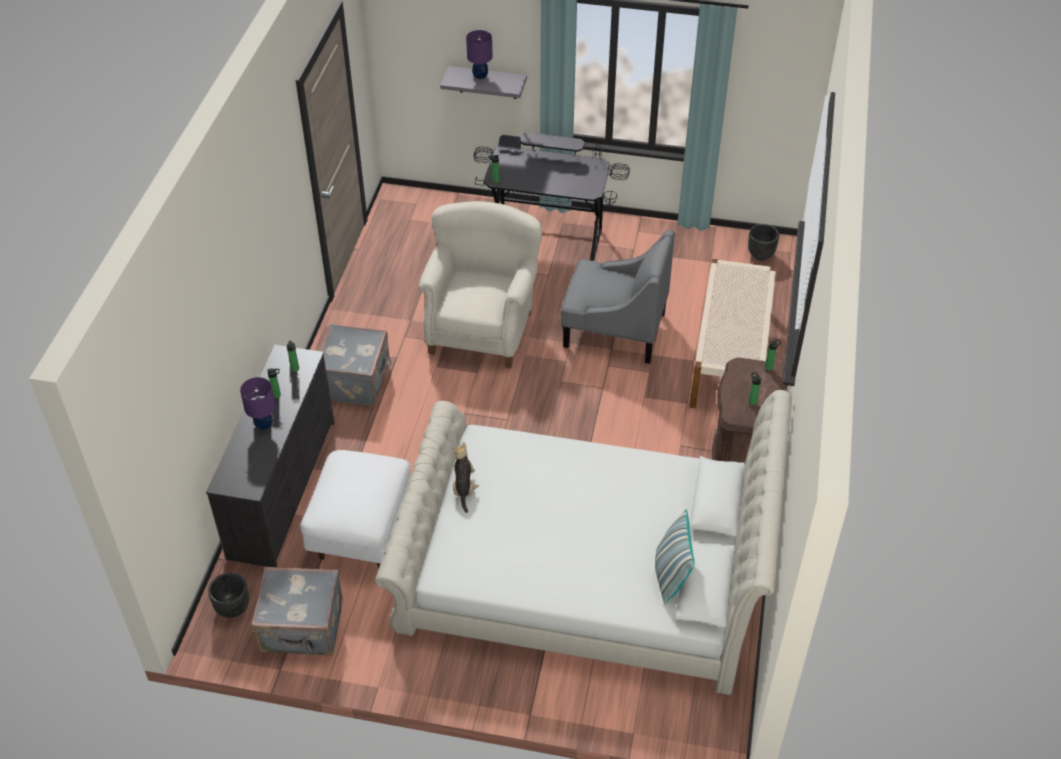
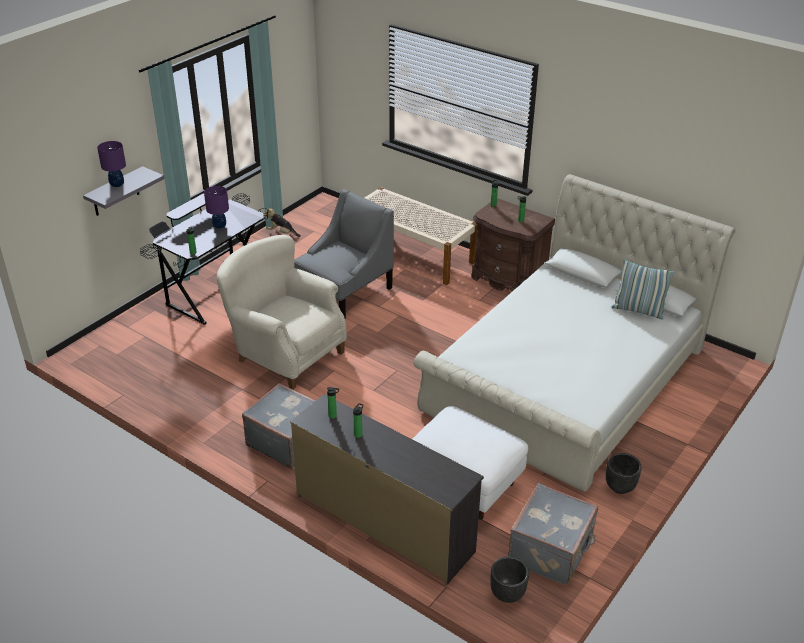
camera: 65 degrees left, 10 degrees down
purple table lamp [240,377,275,430] -> purple table lamp moved to [204,186,229,228]
plush toy [453,442,479,513] -> plush toy moved to [264,209,301,237]
black planter [748,224,779,260] -> black planter moved to [606,453,642,494]

